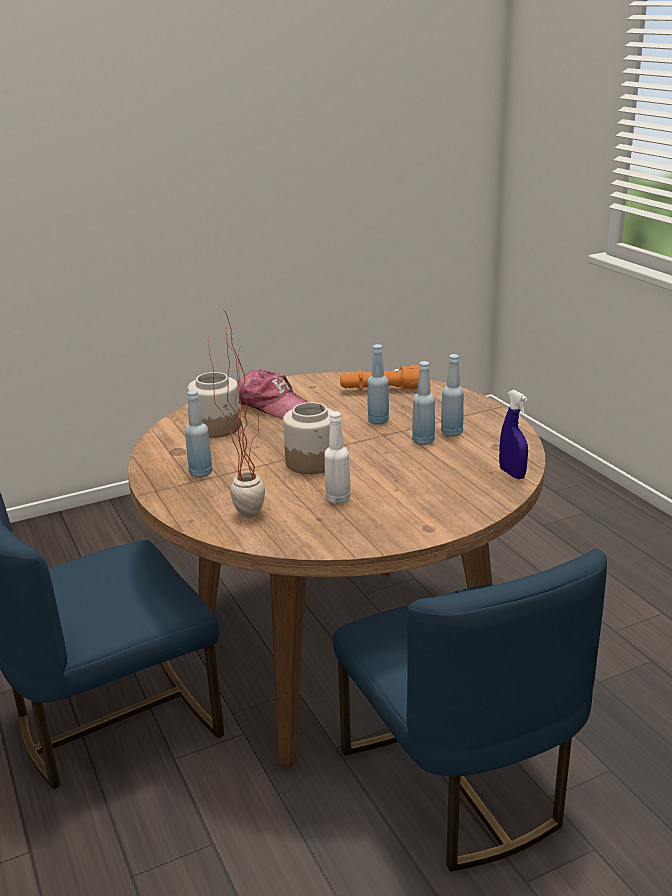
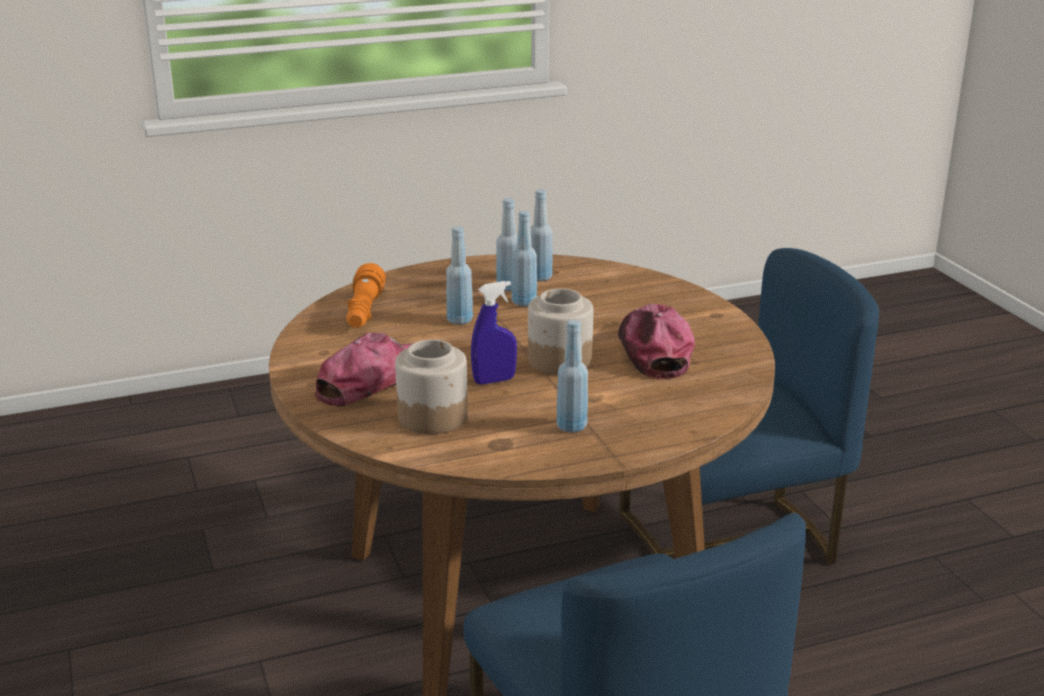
camera: 85 degrees left, 0 degrees up
potted plant [208,311,265,518] -> none
white bottle [324,411,351,504] -> cap [618,304,695,380]
blue spray bottle [499,390,528,479] -> blue spray bottle moved to [471,281,517,384]
none -> blue bottle [530,189,552,281]

